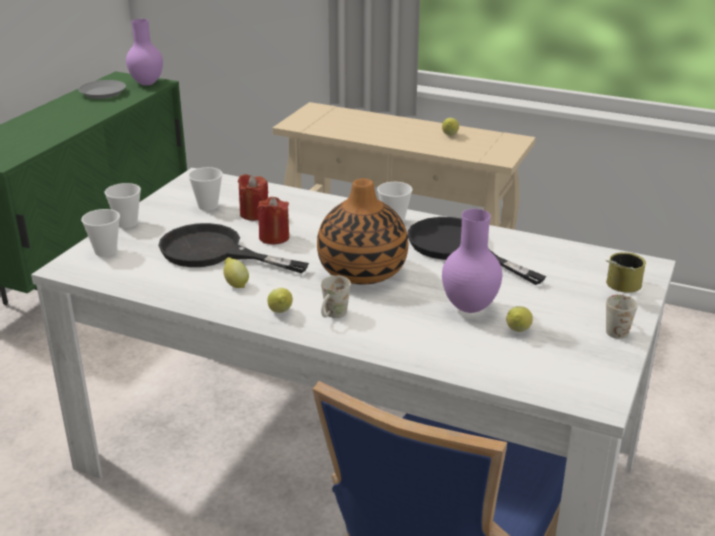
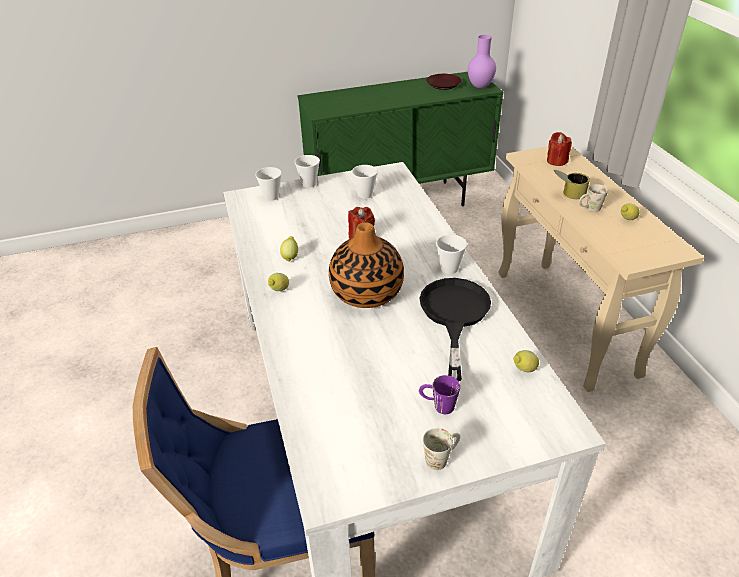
camera: 50 degrees right, 10 degrees up
grey plate [78,80,126,99] -> brown plate [427,74,462,90]
black frying pan [158,223,309,273] -> none
red candle [238,174,268,221] -> red candle moved to [547,132,572,166]
white mug [321,275,351,318] -> white mug moved to [579,184,608,212]
purple vase [442,209,502,313] -> none
lemon [506,306,533,332] -> lemon moved to [513,350,539,372]
can [606,252,646,293] -> can moved to [554,170,590,199]
none -> purple mug [419,375,460,414]

